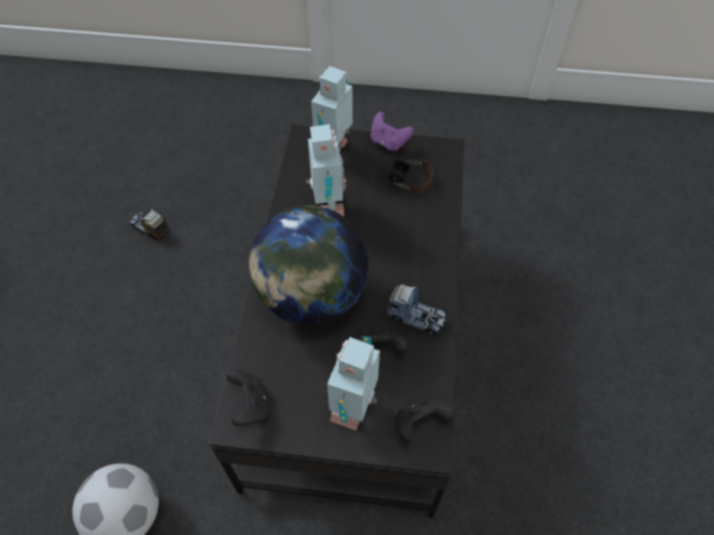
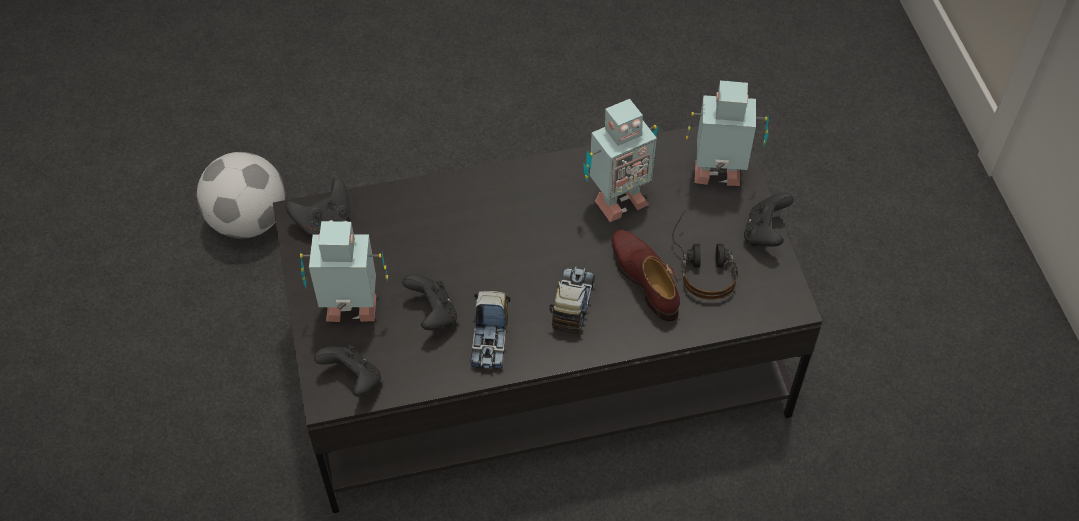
camera: 70 degrees right, 0 degrees up
toy truck [130,208,170,240] -> toy truck moved to [550,266,595,334]
globe [249,205,368,325] -> none
purple game controller [371,112,414,151] -> black game controller [744,193,794,247]
none -> brown shoe [611,230,680,321]

